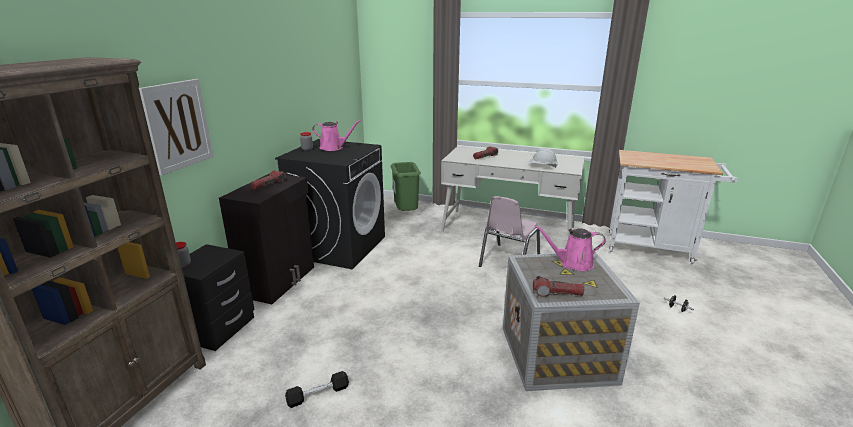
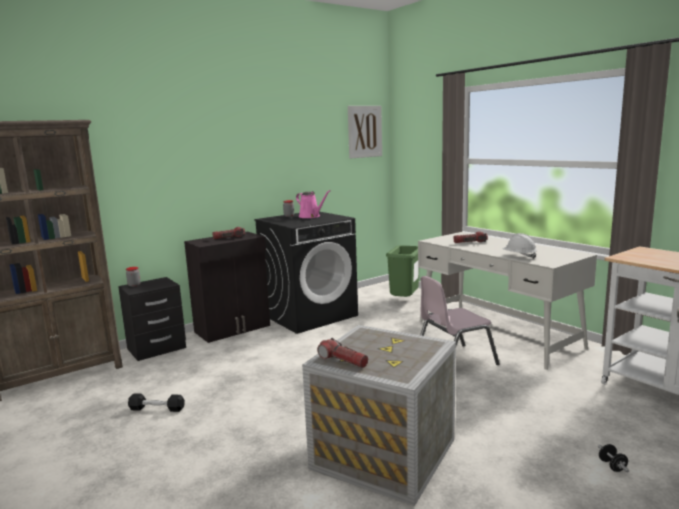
camera: 35 degrees right, 10 degrees down
picture [139,79,213,176] -> picture moved to [348,106,382,159]
pink watering can [535,225,606,271] -> none

